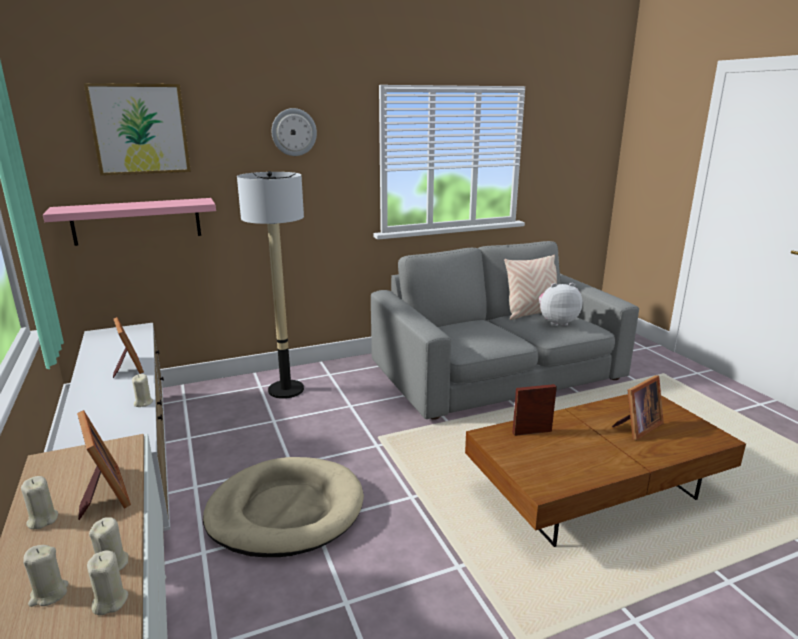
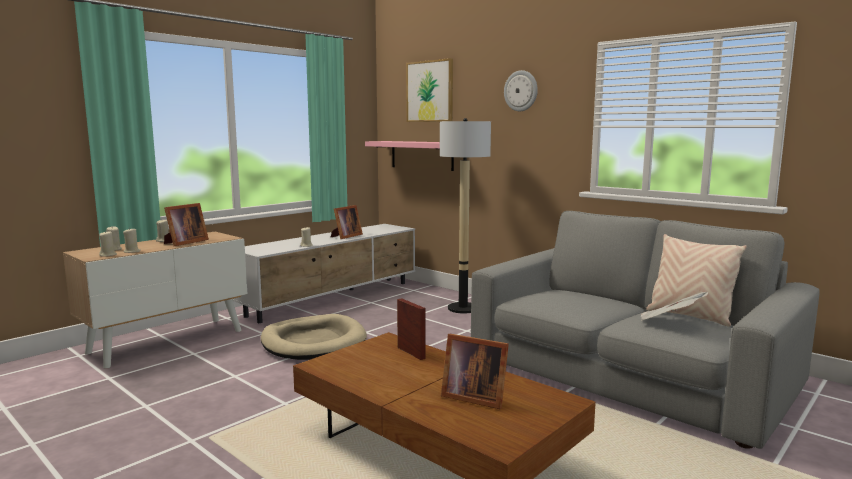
camera: 65 degrees right, 10 degrees down
plush toy [539,283,582,326] -> newspaper [641,292,708,321]

